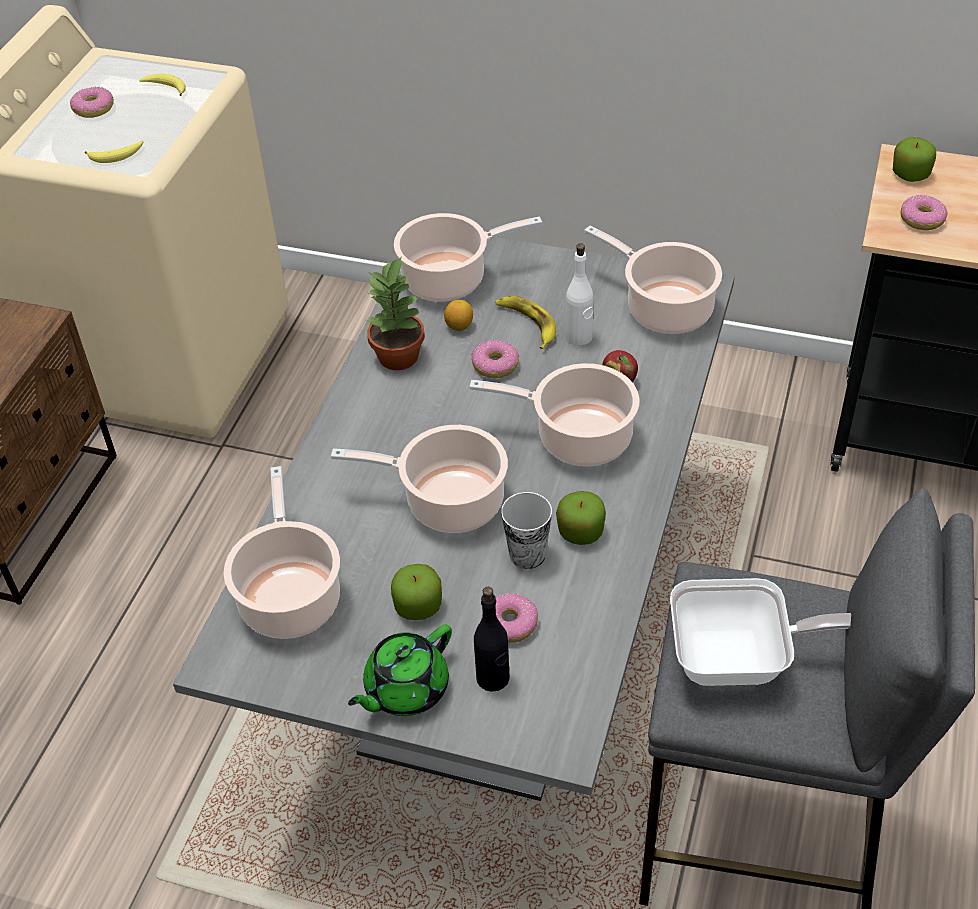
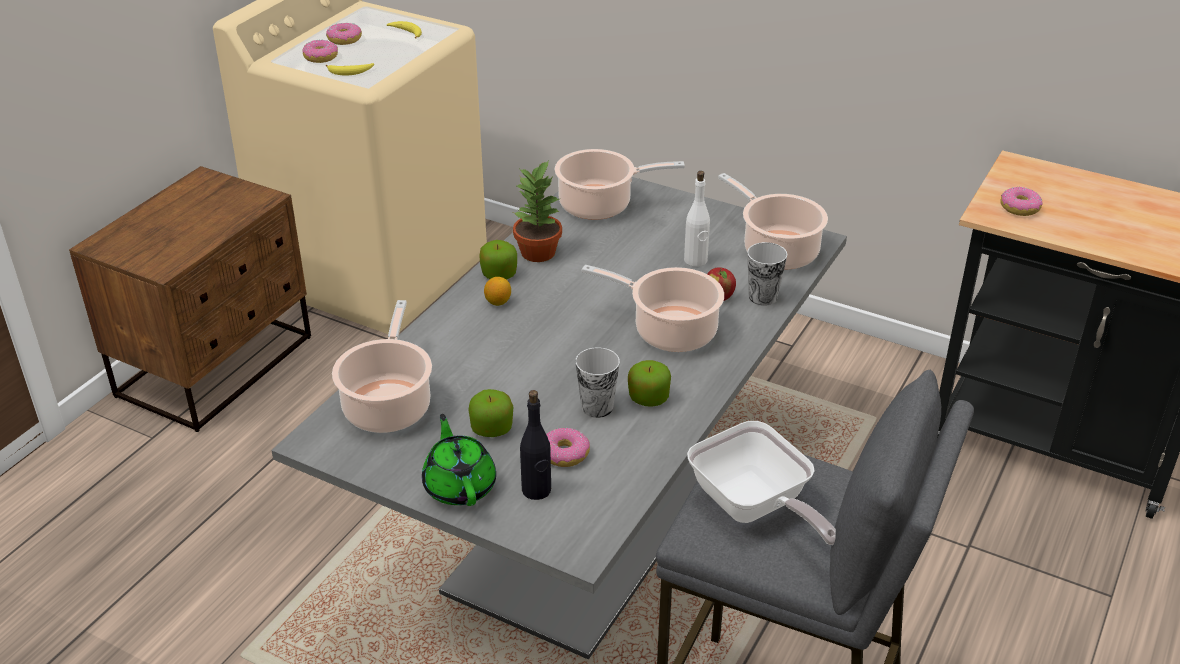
camera: 10 degrees right, 10 degrees down
cooking pot [331,425,508,533] -> none
green teapot [348,625,452,716] -> green teapot turned 105 degrees clockwise [422,414,496,506]
lemon [444,300,473,331] -> lemon moved to [484,277,511,306]
donut [472,340,519,378] -> donut moved to [302,40,338,63]
banana [495,296,556,349] -> none
frying pan [670,578,851,686] -> frying pan turned 45 degrees clockwise [687,421,836,545]
apple [893,137,936,182] -> apple moved to [479,240,517,279]
none -> cup [747,242,787,306]

